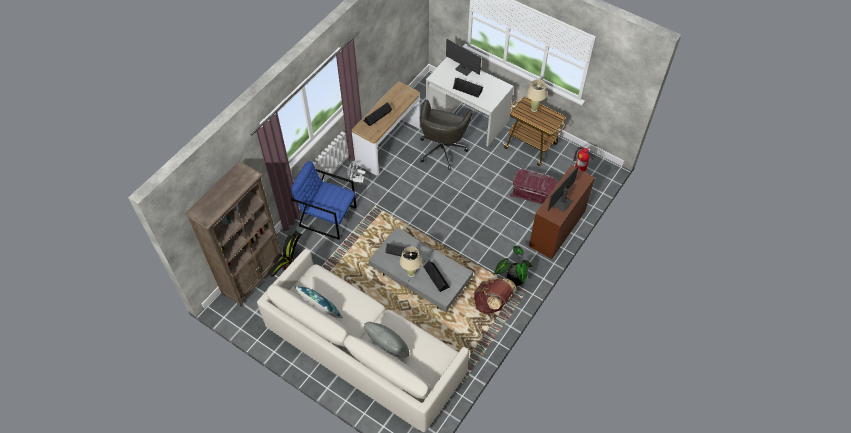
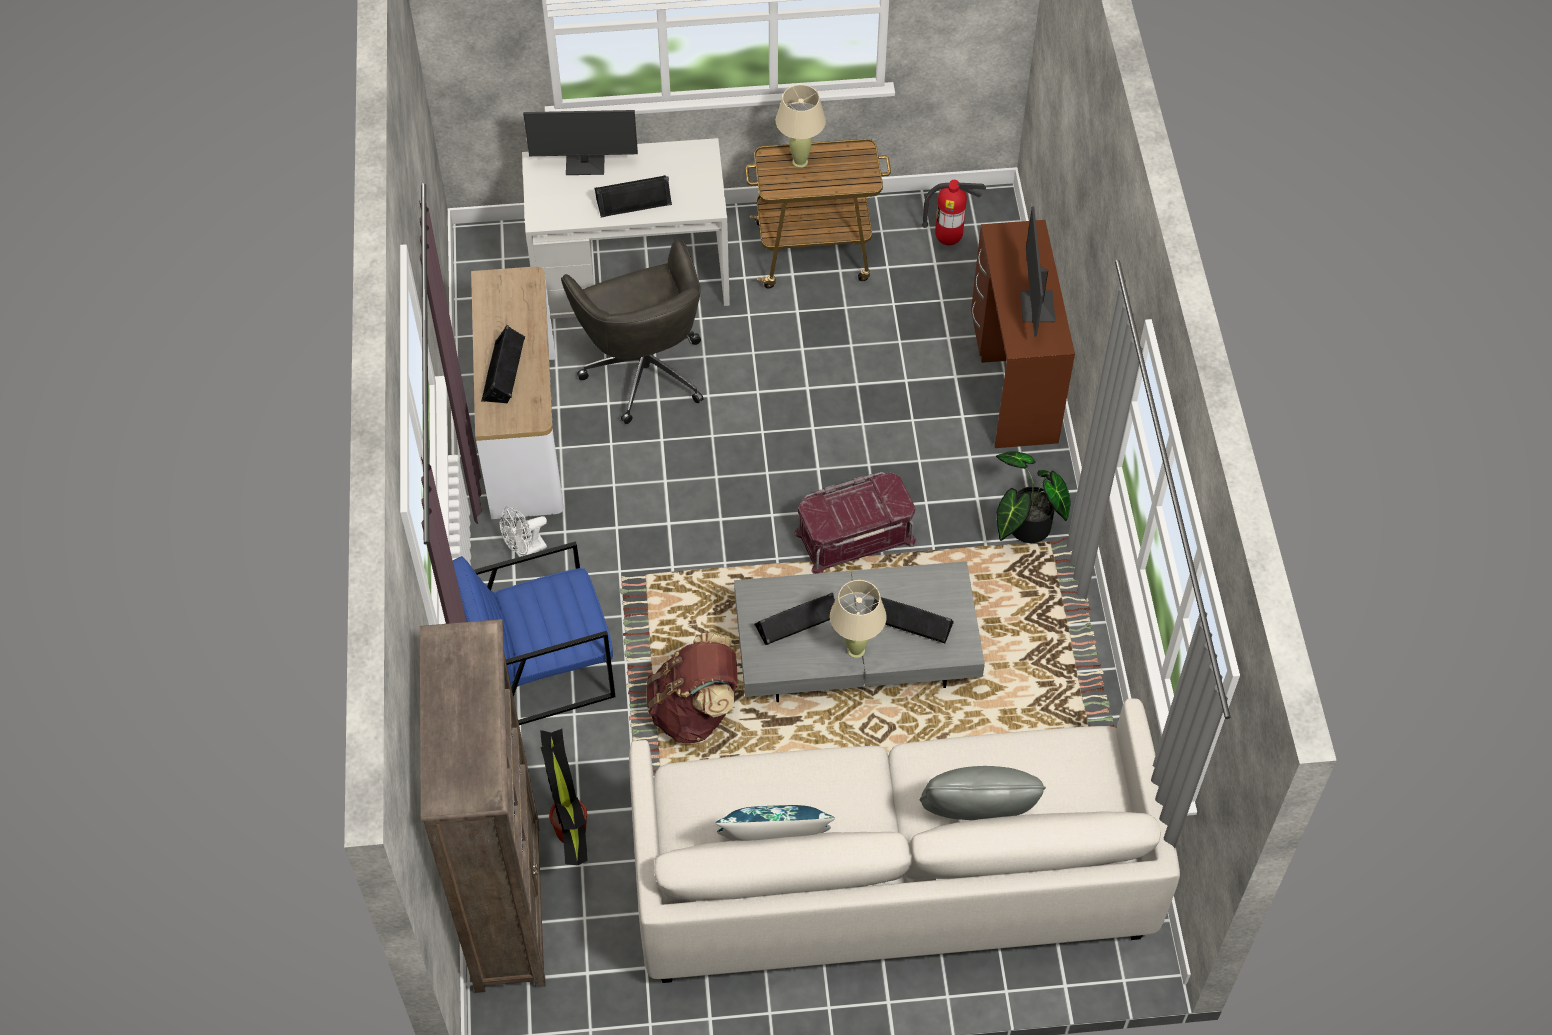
camera: 40 degrees left, 0 degrees up
brown backpack [474,278,516,314] -> brown backpack moved to [646,633,738,743]
red storage box [510,169,558,204] -> red storage box moved to [794,472,916,574]

